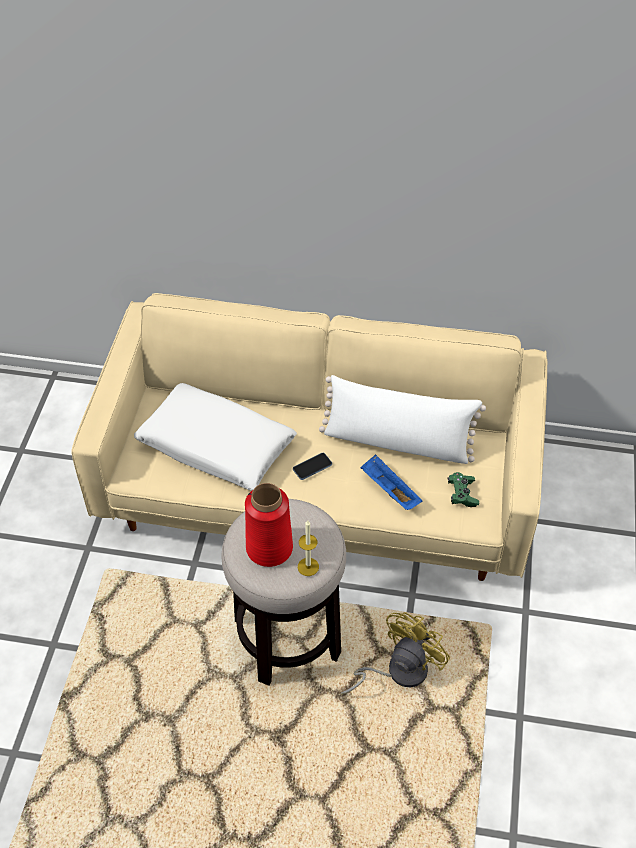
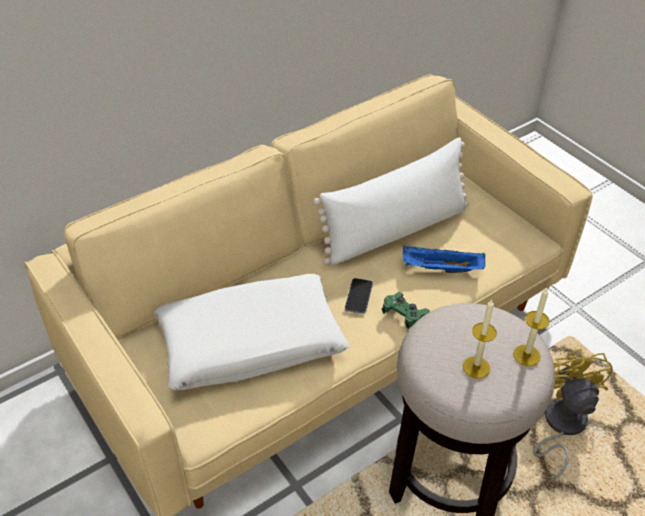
camera: 45 degrees left, 5 degrees down
red vase [245,483,293,567] -> candle [463,299,497,379]
green game controller [447,472,479,507] -> green game controller moved to [382,292,430,329]

